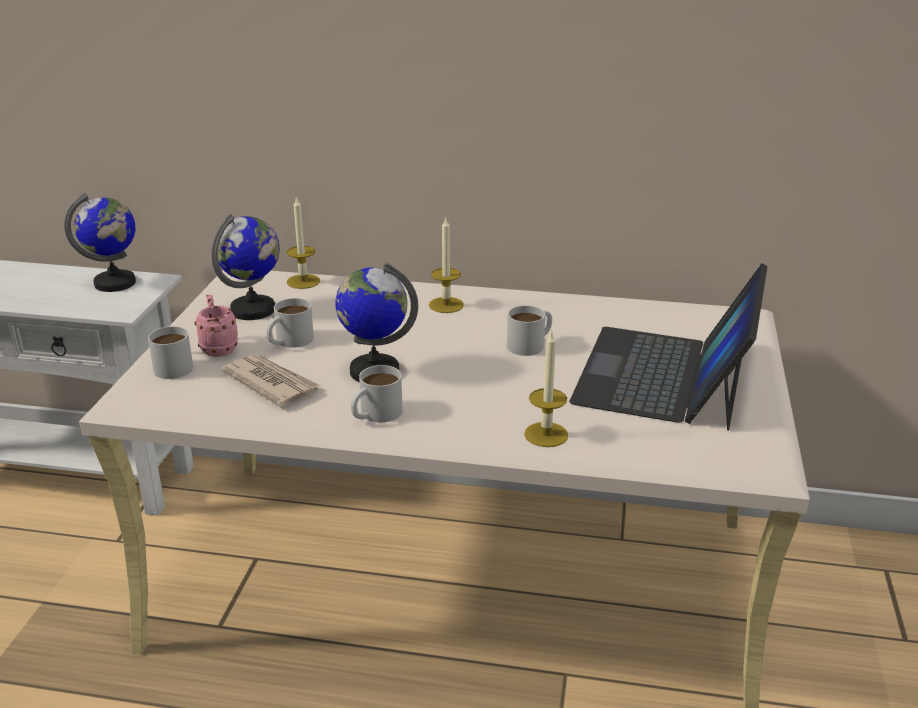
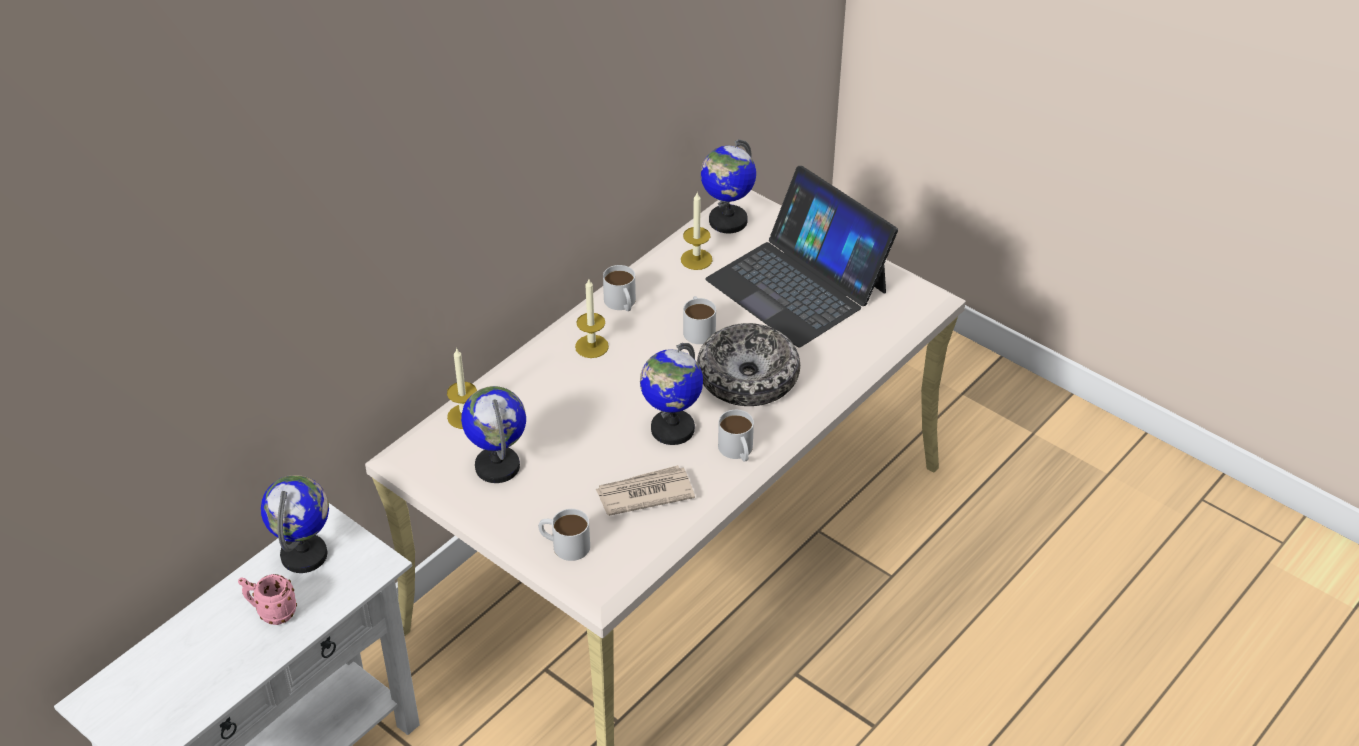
camera: 60 degrees left, 15 degrees up
pink mug [195,295,238,357] -> pink mug moved to [238,574,297,625]
white mug [267,298,314,348] -> white mug moved to [603,265,636,311]
candle [524,330,568,447] -> candle moved to [681,193,712,270]
none -> bowl [697,323,800,406]
none -> globe [701,139,756,233]

